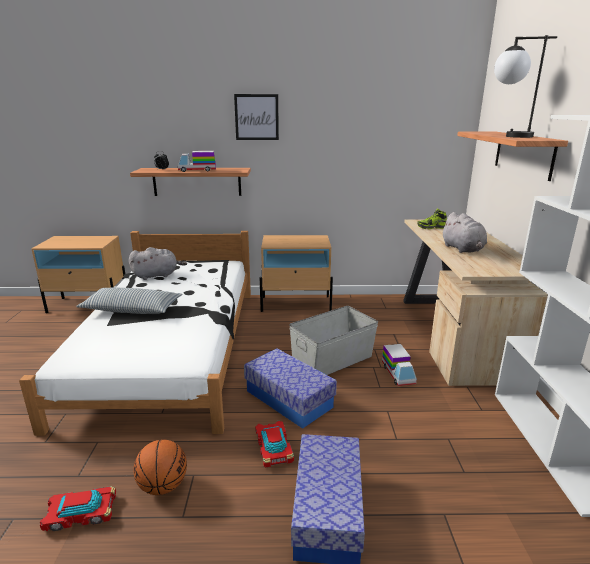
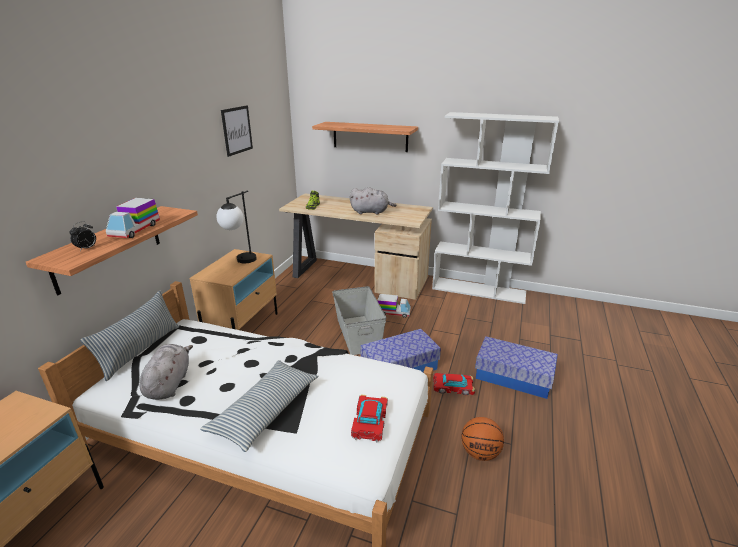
camera: 70 degrees left, 5 degrees up
toy car [40,486,116,531] -> toy car moved to [351,394,388,442]
picture [234,94,279,140] -> picture moved to [221,105,253,157]
table lamp [494,35,557,138] -> table lamp moved to [216,190,257,263]
none -> pillow [80,290,179,381]

